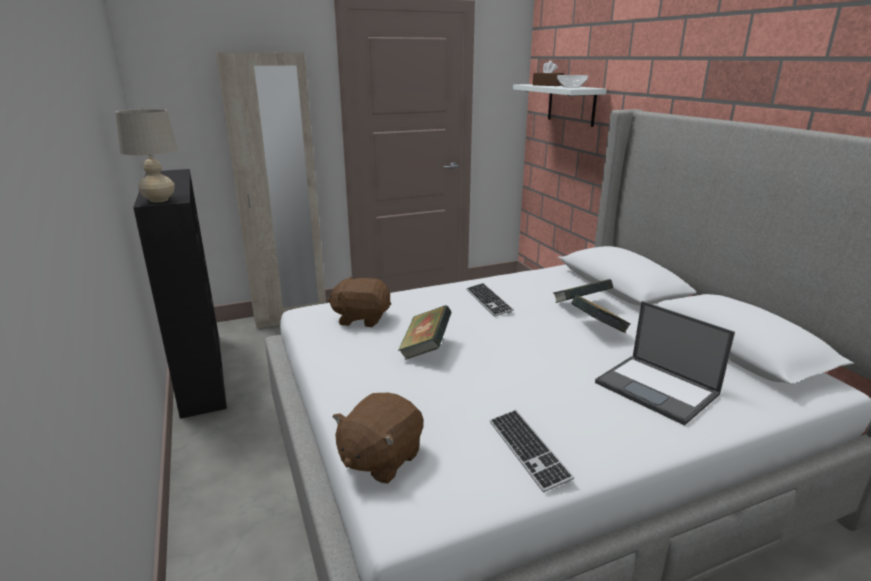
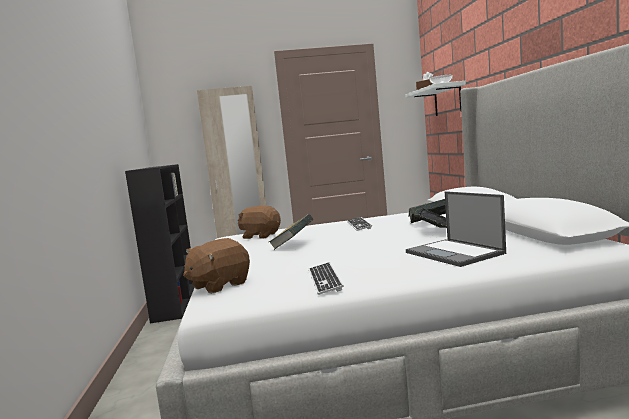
camera: 15 degrees right, 15 degrees down
beige table lamp [115,109,178,202] -> none

